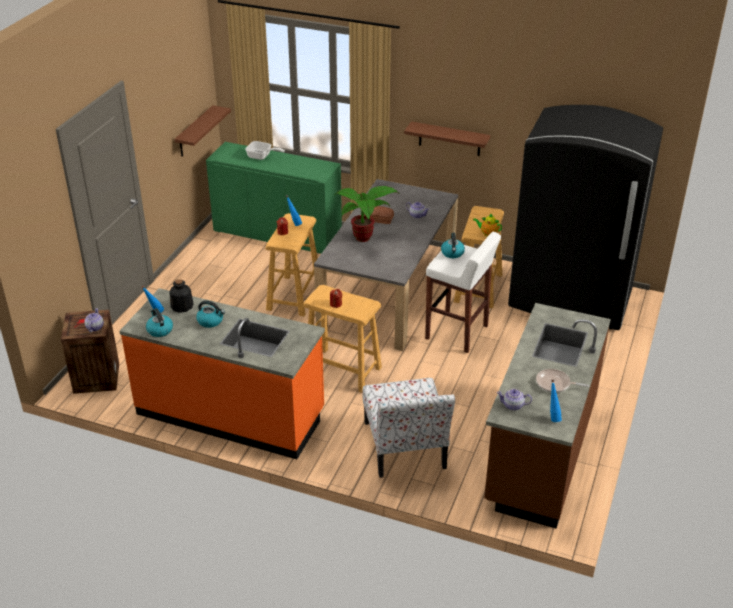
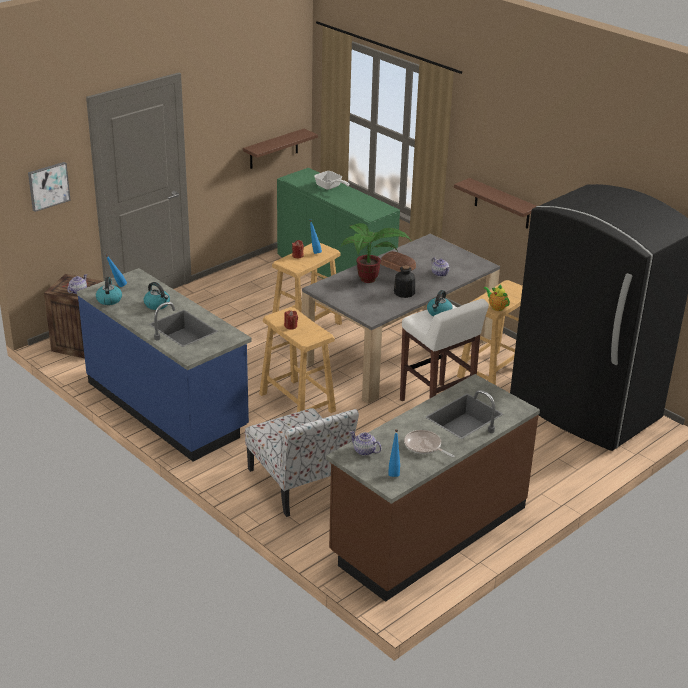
camera: 25 degrees right, 5 degrees down
orange counter [119,288,325,459] -> blue counter [77,268,252,461]
bottle [170,279,193,313] -> bottle moved to [394,265,415,298]
chair [362,378,455,478] -> chair turned 45 degrees counterclockwise [245,408,359,517]
none -> picture [28,162,71,212]

